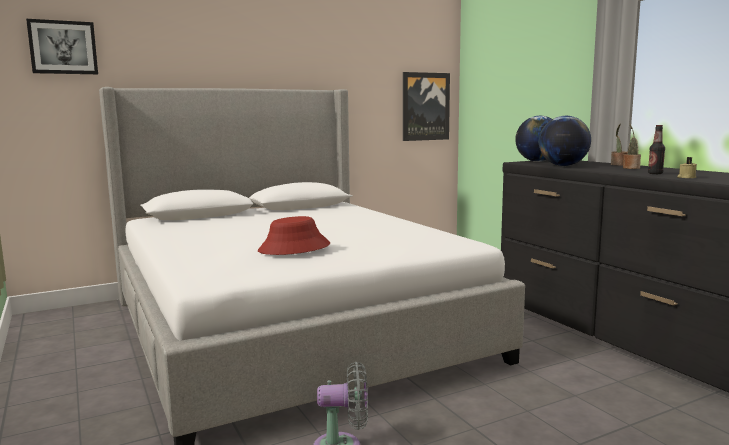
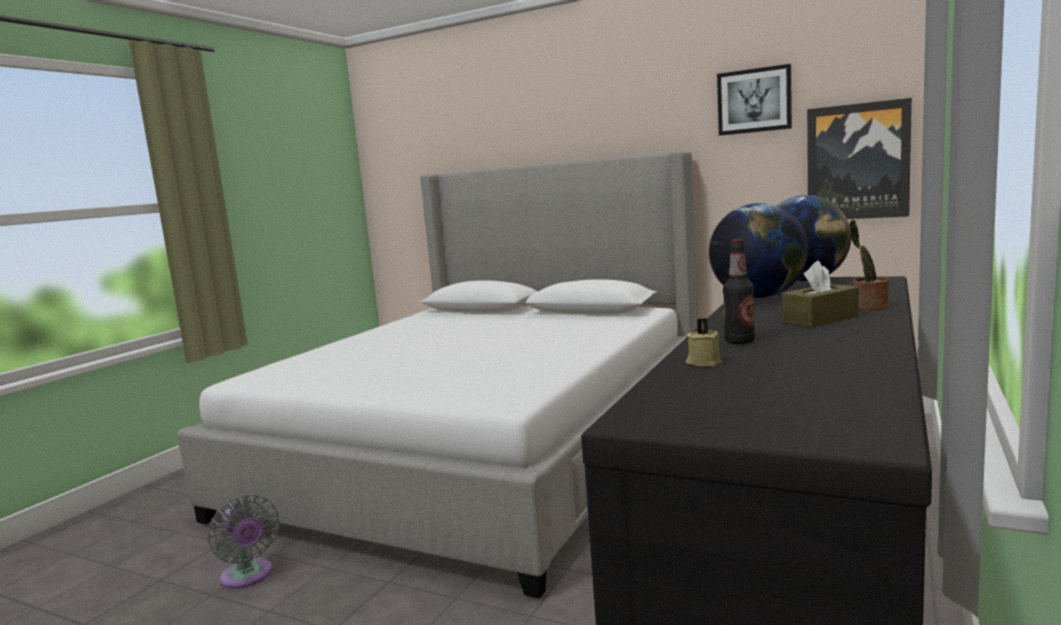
camera: 55 degrees right, 0 degrees up
picture [26,19,98,74] -> picture moved to [717,64,792,136]
red hat [258,216,330,255] -> none
potted plant [623,124,641,169] -> brown tissue box [782,261,859,328]

